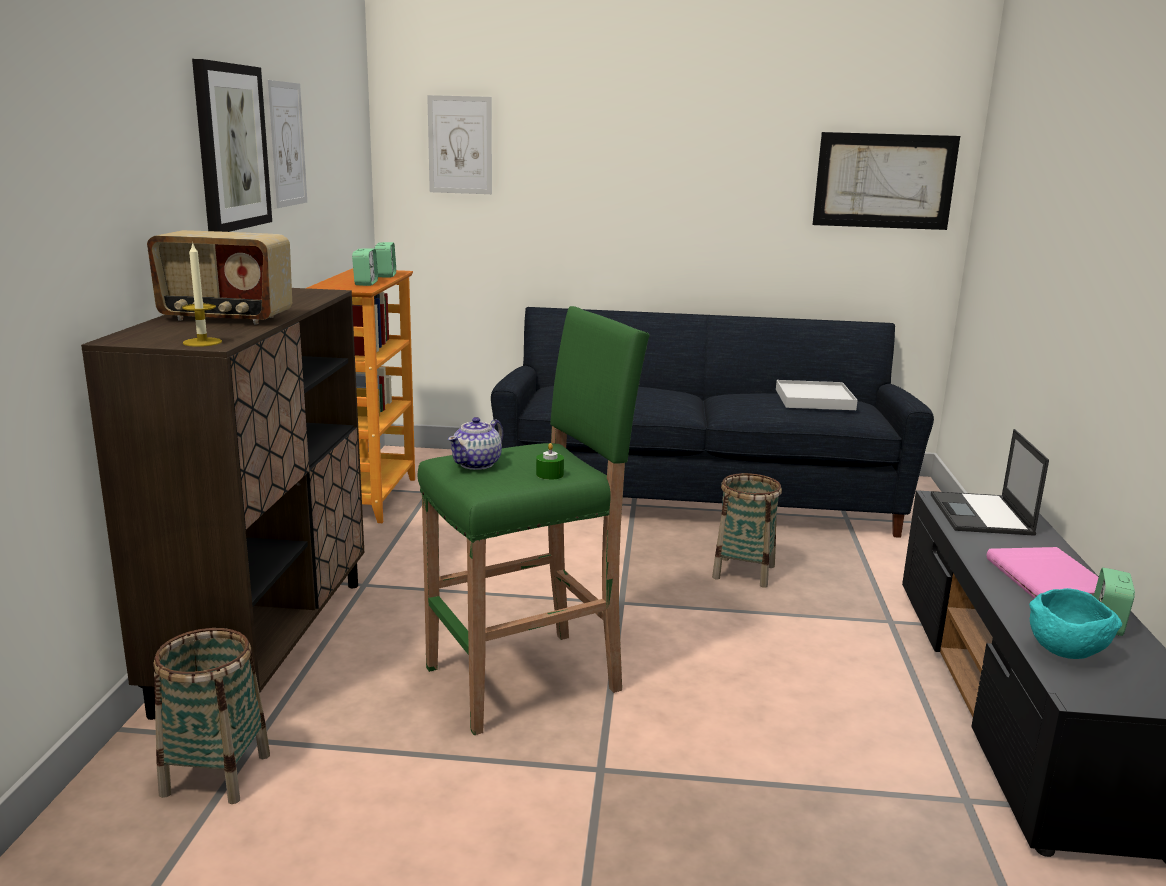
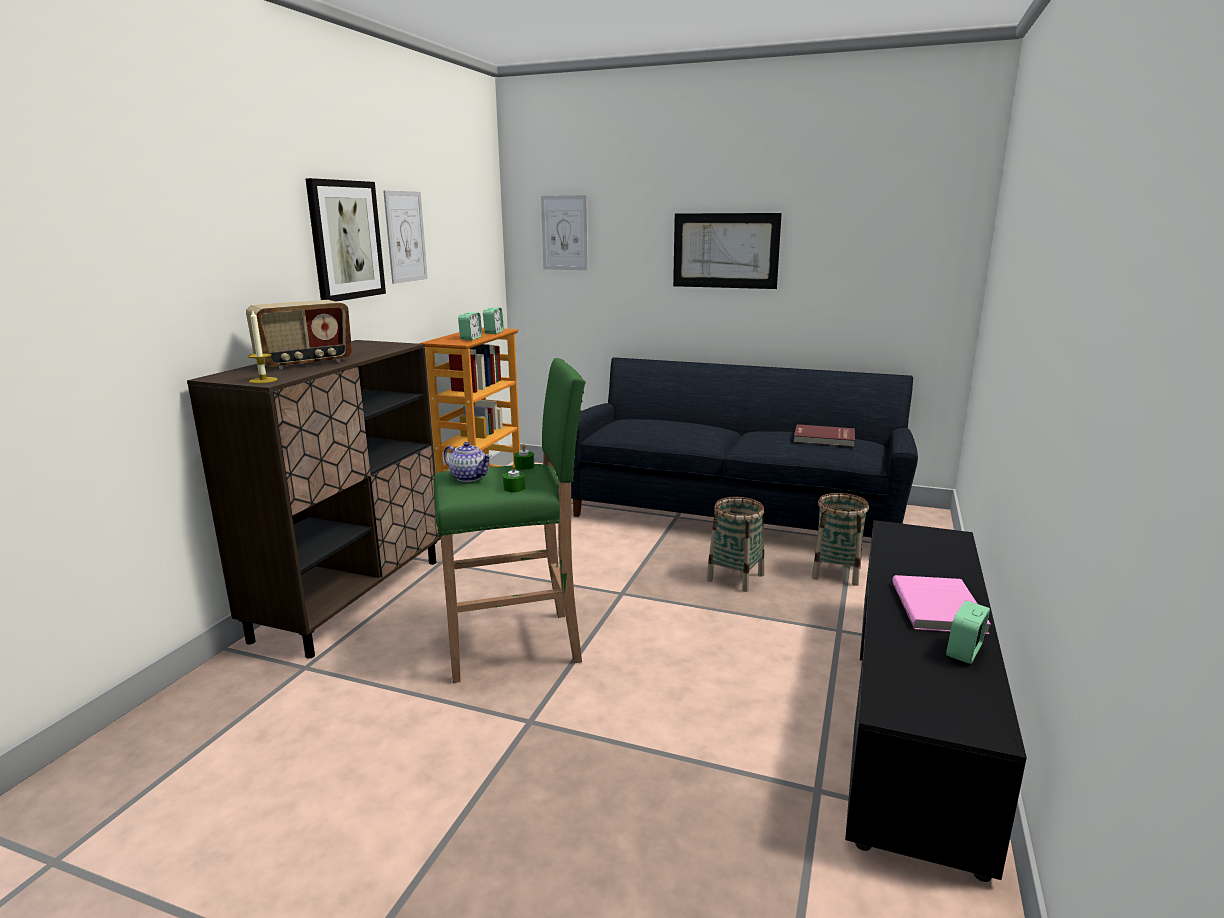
camera: 15 degrees right, 0 degrees up
radio [147,230,292,324] -> radio turned 60 degrees counterclockwise [246,300,352,370]
basket [154,628,270,804] -> basket moved to [812,493,869,586]
teapot [448,417,503,470] -> teapot turned 105 degrees counterclockwise [444,442,492,482]
white tray [776,380,858,410] -> red book [794,424,855,447]
picture [813,132,960,230] -> picture moved to [673,213,782,289]
laptop [931,429,1049,536] -> none
turquoise bowl [1029,588,1122,659] -> none
none -> green candle [514,444,534,470]

